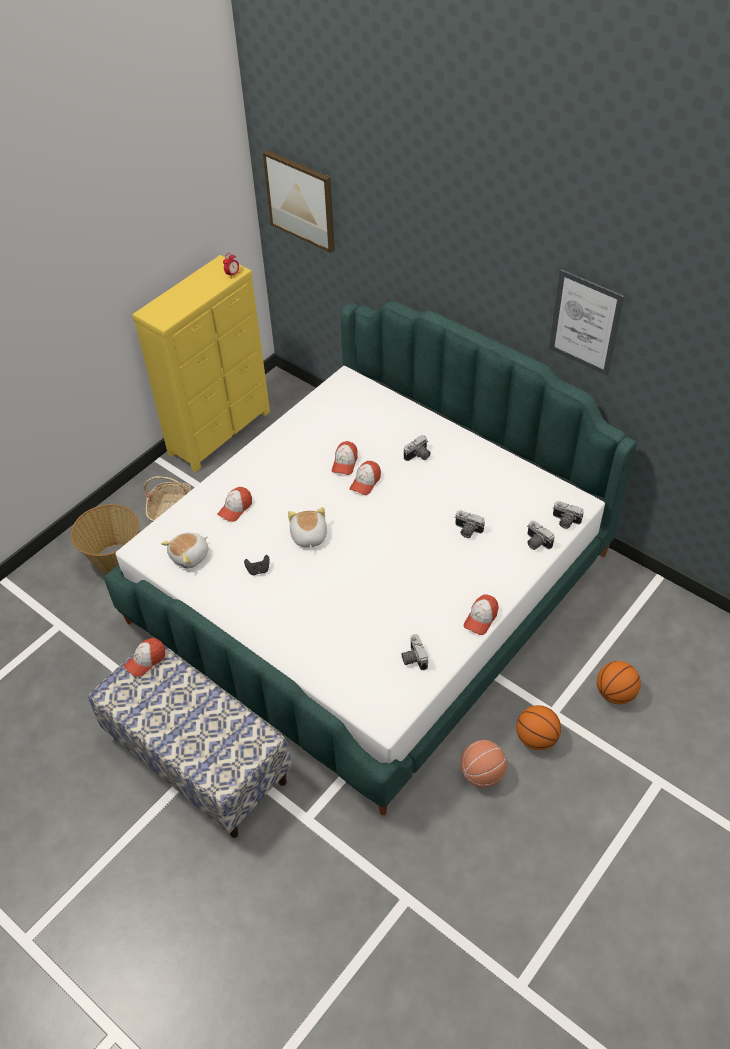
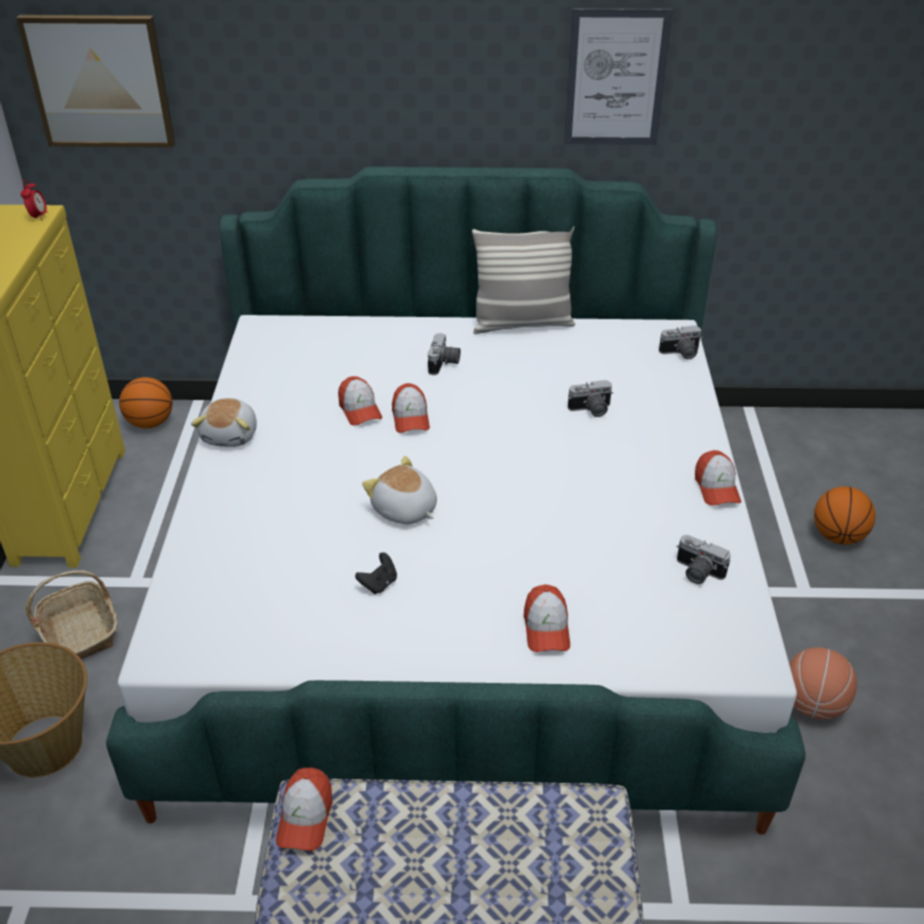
camera: 40 degrees left, 10 degrees down
plush toy [161,532,209,569] -> plush toy moved to [191,398,257,447]
cap [217,487,252,522] -> cap moved to [524,584,570,652]
basketball [516,705,561,750] -> basketball moved to [119,377,172,429]
camera [527,520,555,550] -> none
none -> pillow [472,227,575,334]

